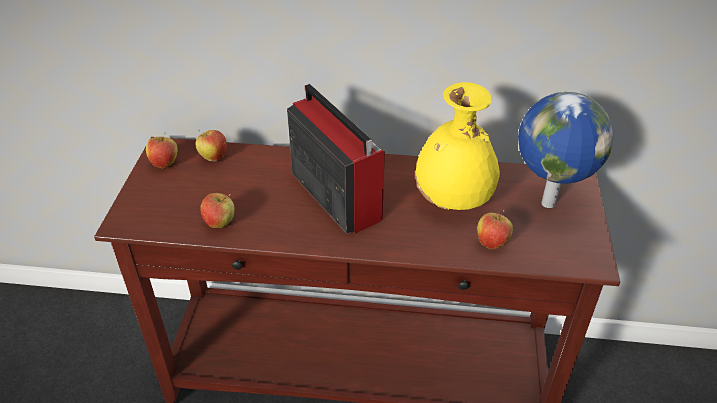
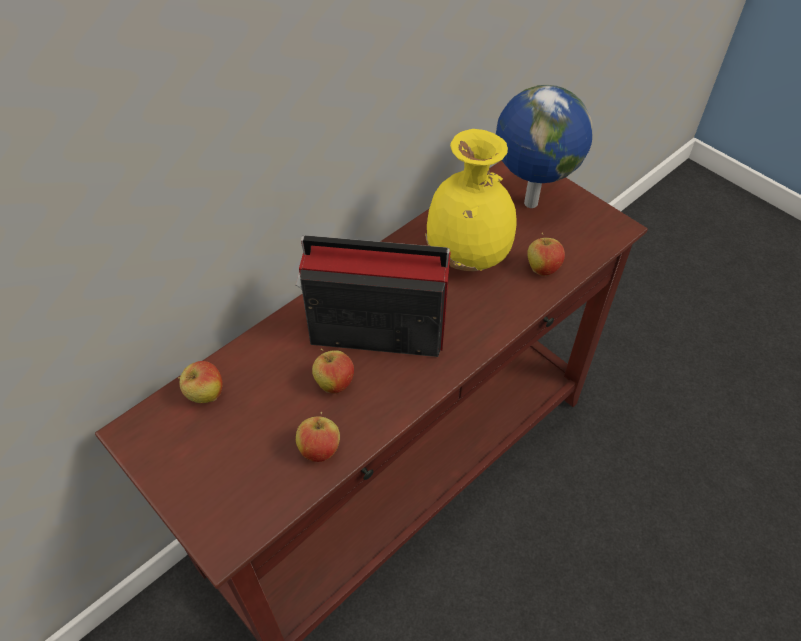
camera: 50 degrees left, 10 degrees up
apple [146,132,178,168] -> apple moved to [312,349,354,394]

